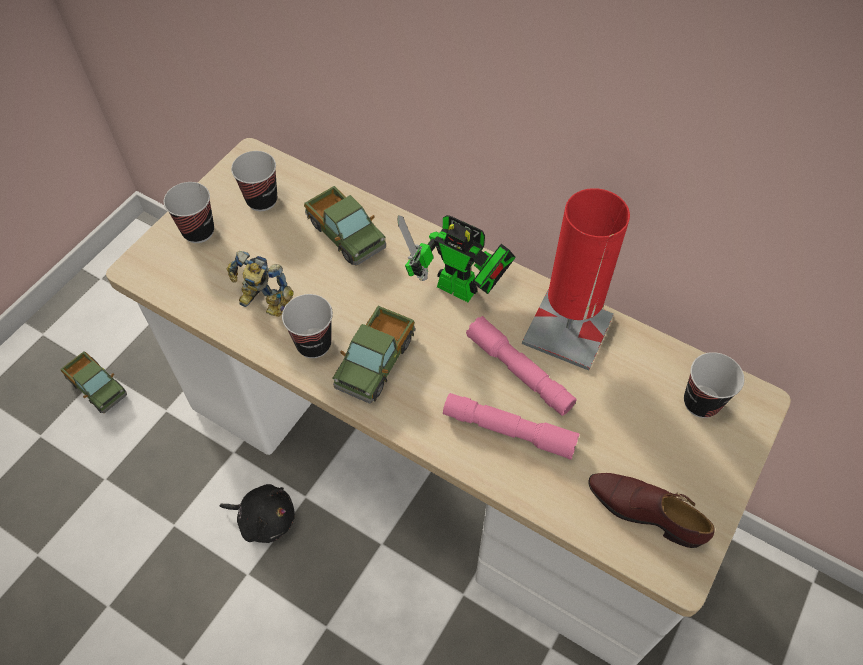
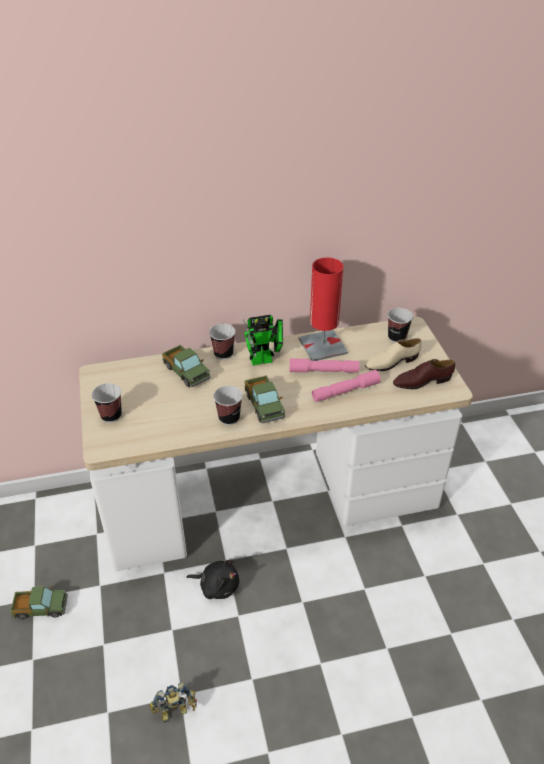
camera: 45 degrees left, 15 degrees down
black plush toy [220,484,295,543] -> black plush toy turned 45 degrees clockwise [187,560,239,599]
toy robot [226,251,294,317] -> toy robot moved to [149,682,197,723]
cup [231,151,277,211] -> cup moved to [209,324,236,360]
toy truck [304,186,386,266] -> toy truck turned 45 degrees clockwise [162,345,210,387]
none -> beige shoe [365,338,422,371]

